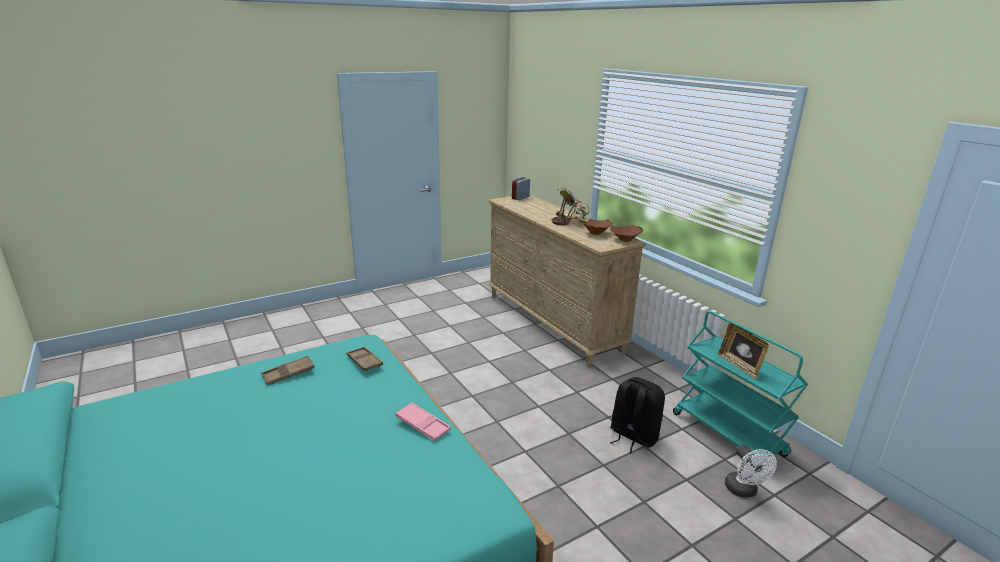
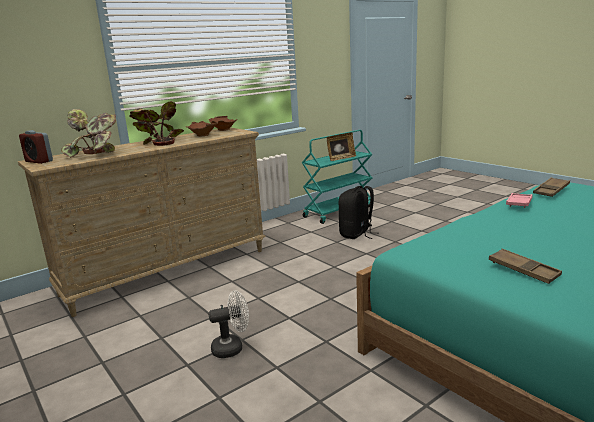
camera: 95 degrees left, 5 degrees down
brown tray [347,346,383,371] -> brown tray moved to [533,177,570,197]
white fan [725,445,777,498] -> white fan moved to [209,290,249,358]
none -> potted plant [61,109,116,157]

